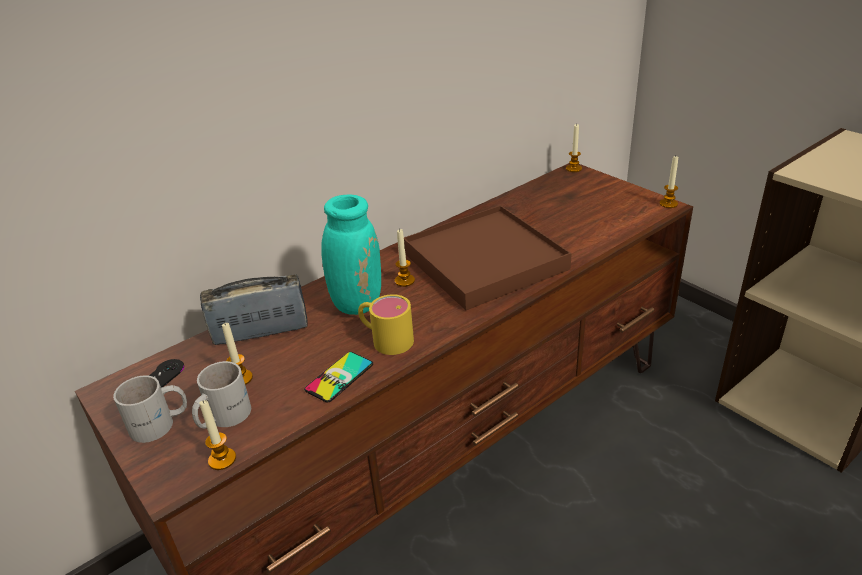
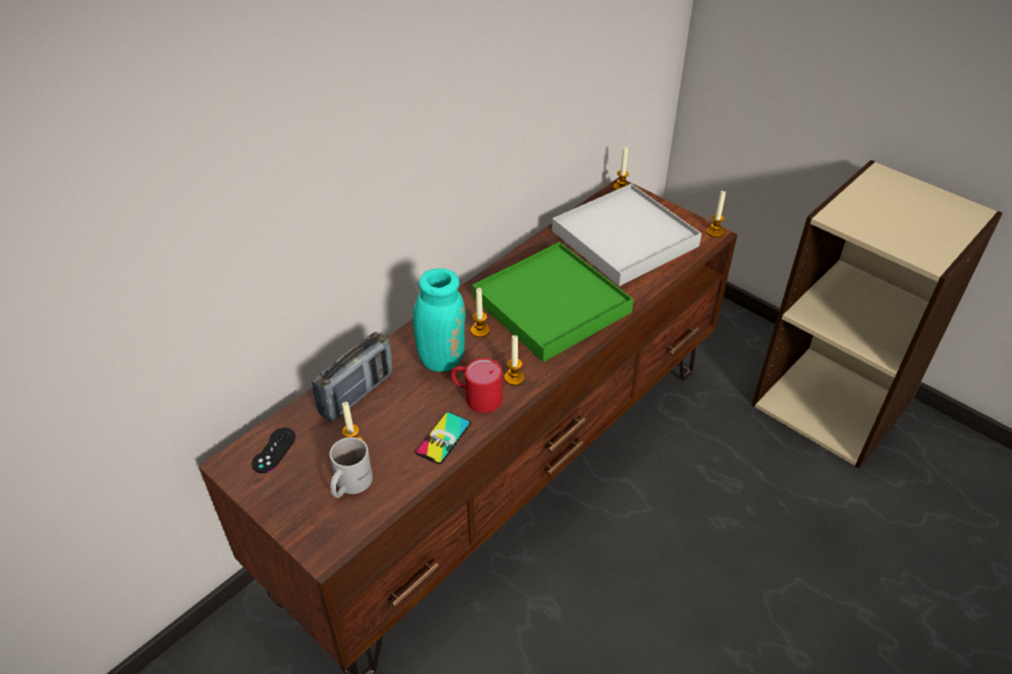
camera: 10 degrees left, 10 degrees up
white mug [113,375,187,443] -> none
candle [199,400,236,470] -> candle moved to [504,335,525,385]
radio [200,274,308,345] -> radio turned 150 degrees clockwise [312,332,393,422]
yellow mug [358,294,414,355] -> red mug [451,358,503,413]
brown tray [404,205,572,310] -> green tray [472,242,634,362]
none -> white tray [552,184,702,286]

